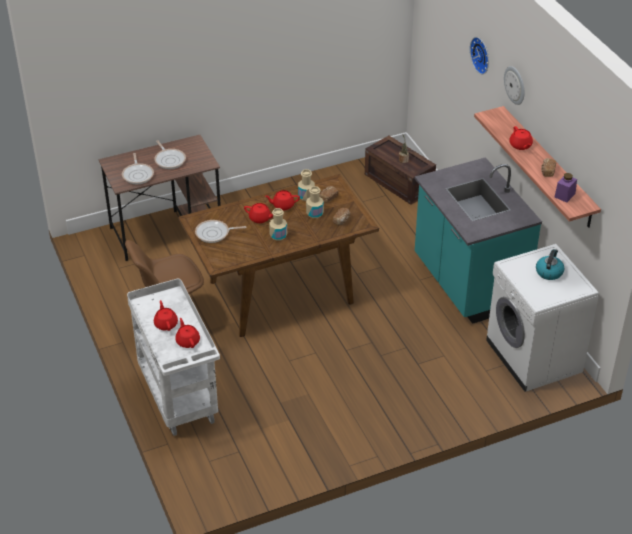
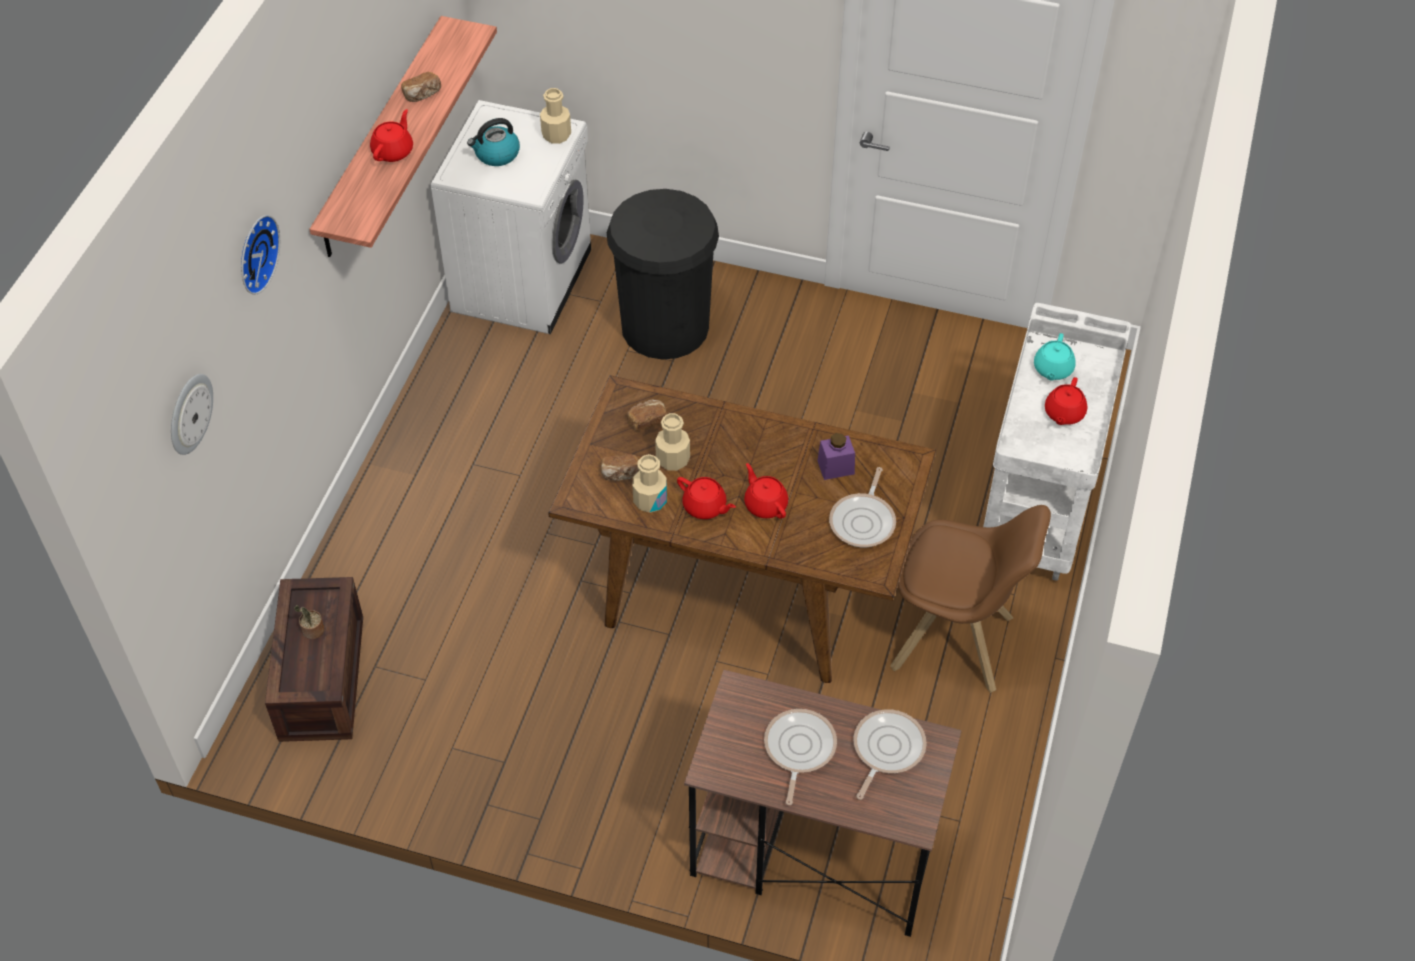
camera: 140 degrees left, 10 degrees up
red teapot [175,318,200,348] -> turquoise teapot [1034,333,1076,381]
frying pan [195,220,246,243] -> frying pan turned 75 degrees clockwise [829,467,896,548]
beige bottle [269,208,287,240] -> beige bottle moved to [540,88,571,144]
turquoise counter [415,157,542,324] -> none
wall clock [504,66,525,105] -> wall clock moved to [171,374,213,455]
purple jar [555,173,577,203] -> purple jar moved to [817,433,855,480]
none -> black trash can [607,189,719,360]

